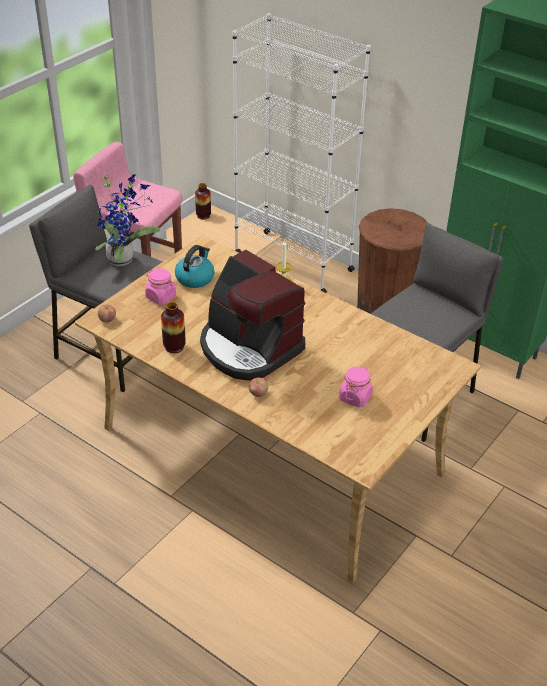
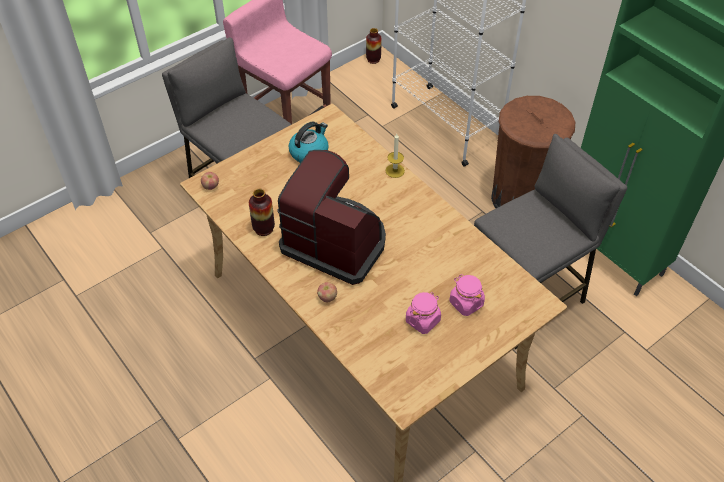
camera: 15 degrees right, 10 degrees up
potted plant [95,172,160,266] -> none
pink jar [145,268,176,305] -> pink jar moved to [449,274,485,316]
coffee machine [200,250,305,381] -> coffee machine turned 150 degrees clockwise [277,150,386,285]

